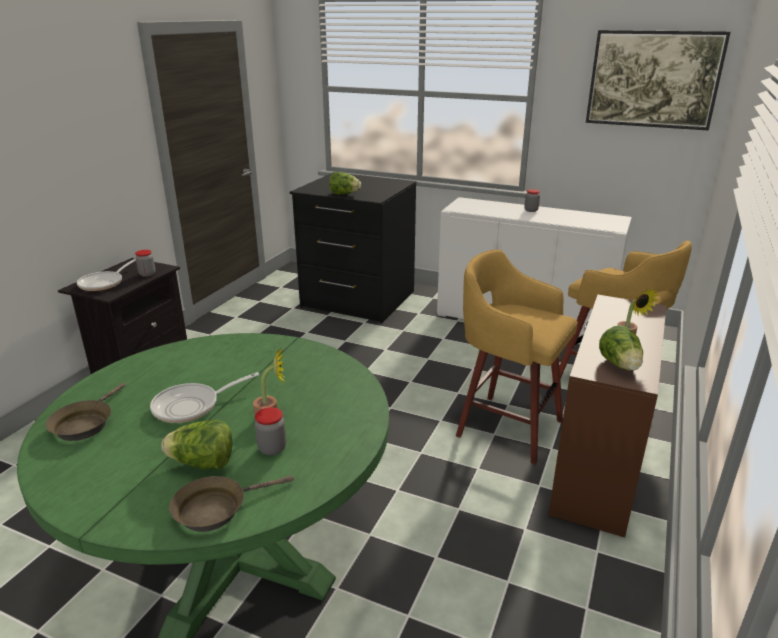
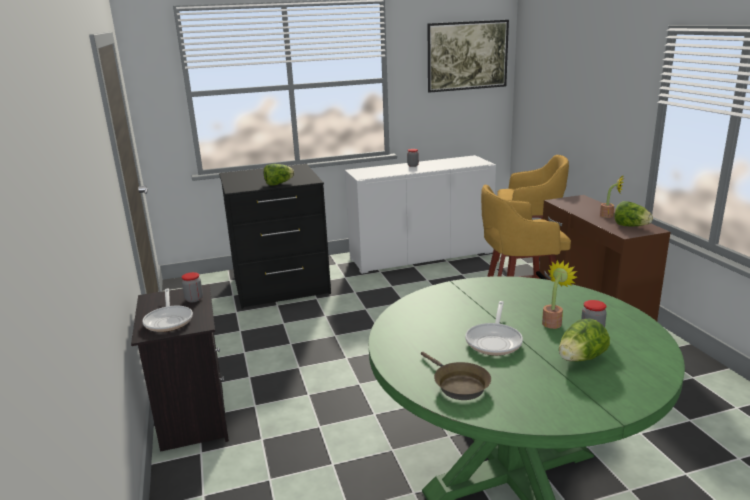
camera: 40 degrees left, 5 degrees down
brown frying pan [169,475,294,532] -> none

